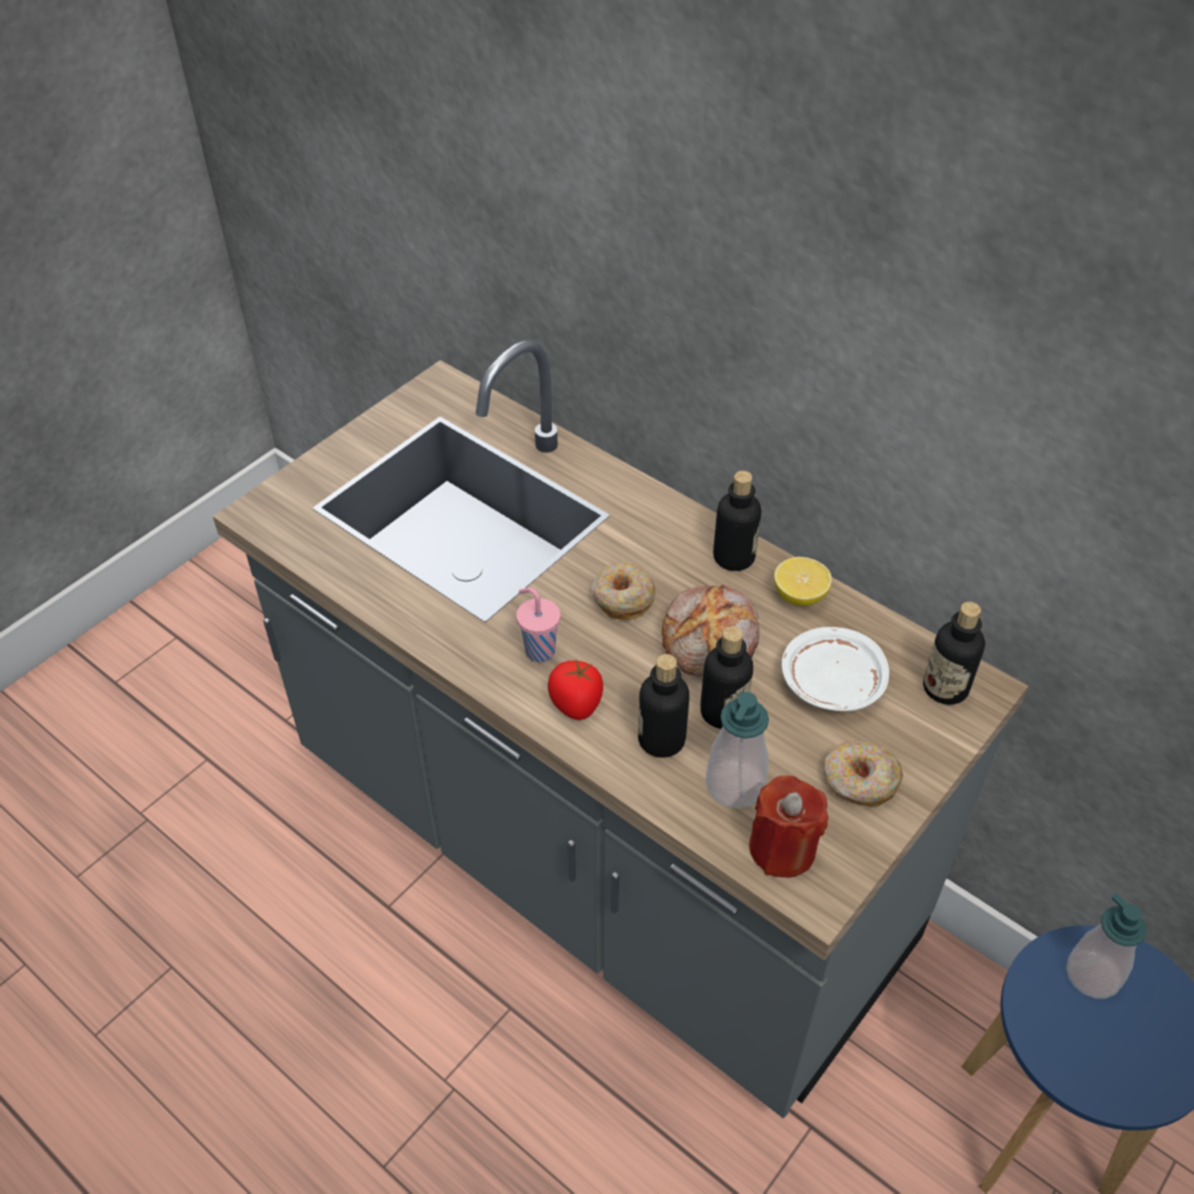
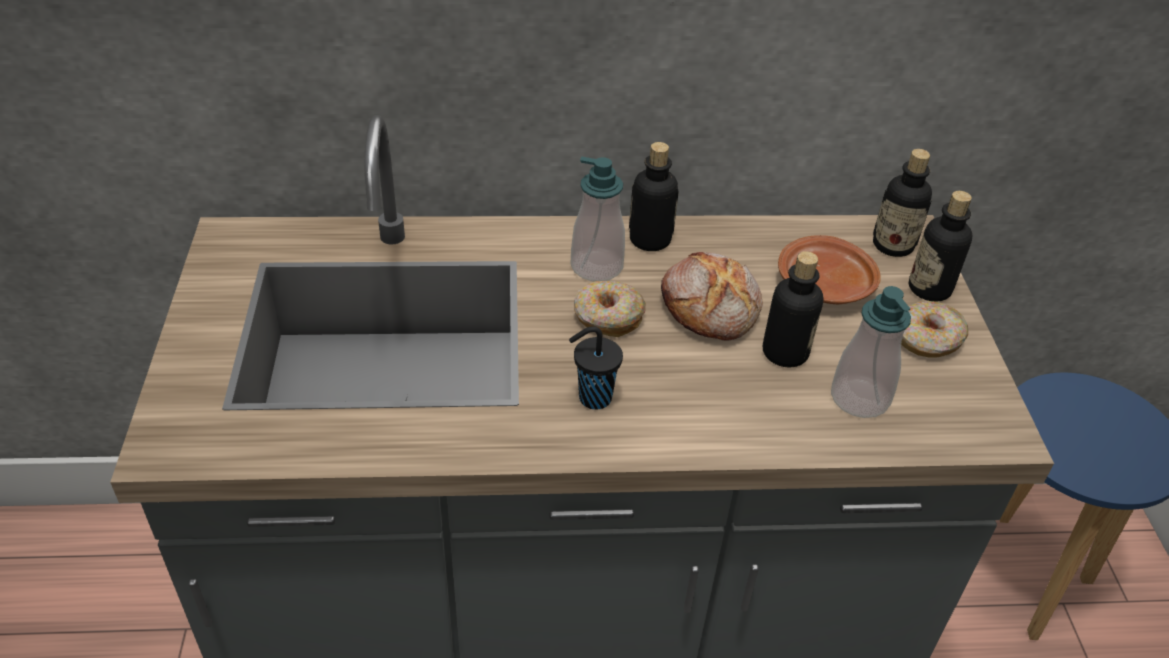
camera: 45 degrees left, 5 degrees down
pink cup [516,587,560,662] -> black cup [569,326,623,410]
tomato [548,660,603,720] -> none
bottle [638,654,689,758] -> bottle moved to [909,191,972,302]
red candle [749,775,828,878] -> none
lemon [774,557,832,606] -> none
white plate [782,627,889,711] -> brown plate [778,235,881,304]
soap dispenser [1066,893,1147,999] -> soap dispenser moved to [570,157,625,282]

